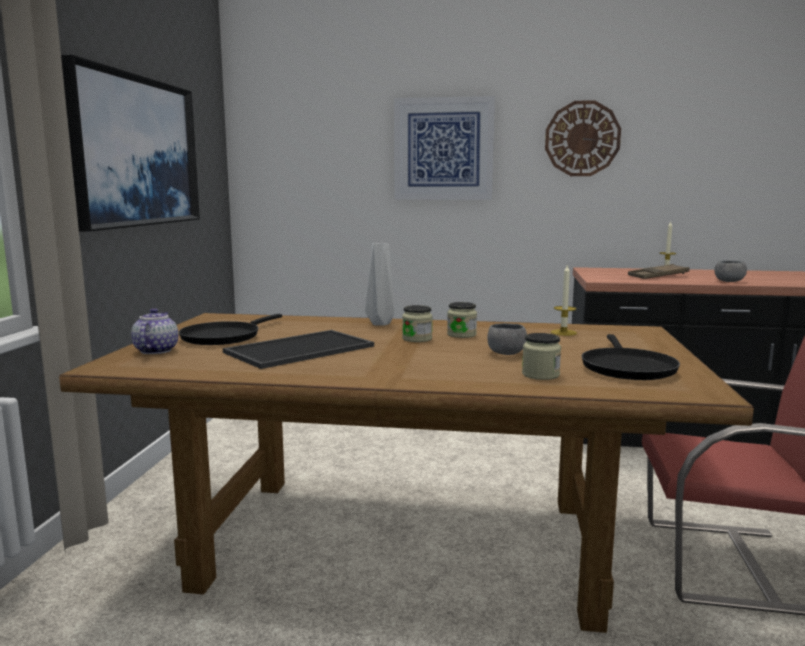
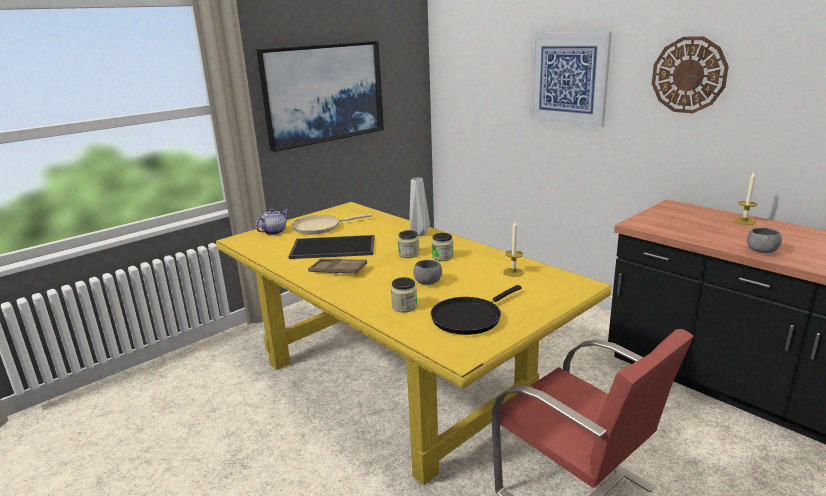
camera: 40 degrees right, 10 degrees up
brown dining table [59,313,754,633] -> yellow dining table [216,202,611,485]
black frying pan [179,314,282,345] -> beige frying pan [292,214,372,235]
brown tray [628,264,690,279] -> brown tray moved to [308,259,367,274]

